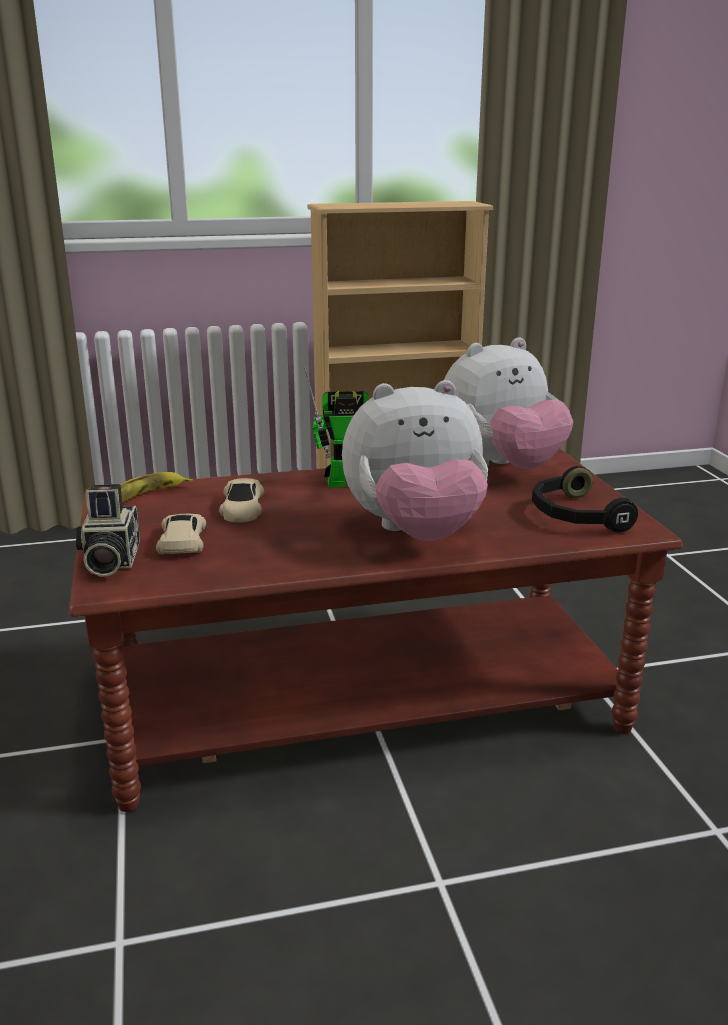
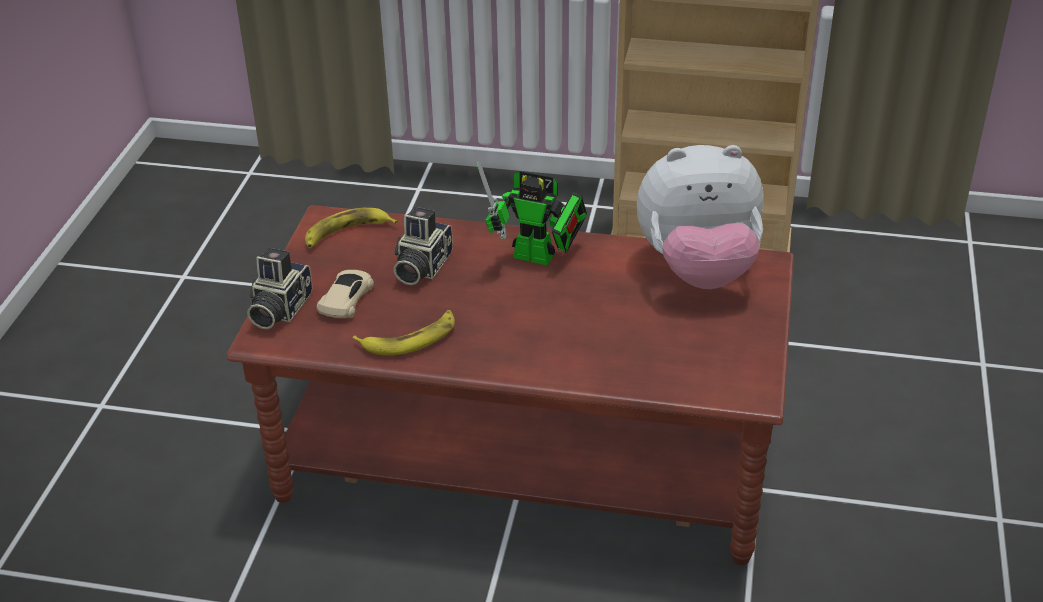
camera: 25 degrees right, 15 degrees up
beige toy car [219,478,264,523] -> camera [393,207,453,285]
plush toy [342,380,488,541] -> none
black headphones [532,466,638,533] -> none
none -> banana [353,310,455,355]

